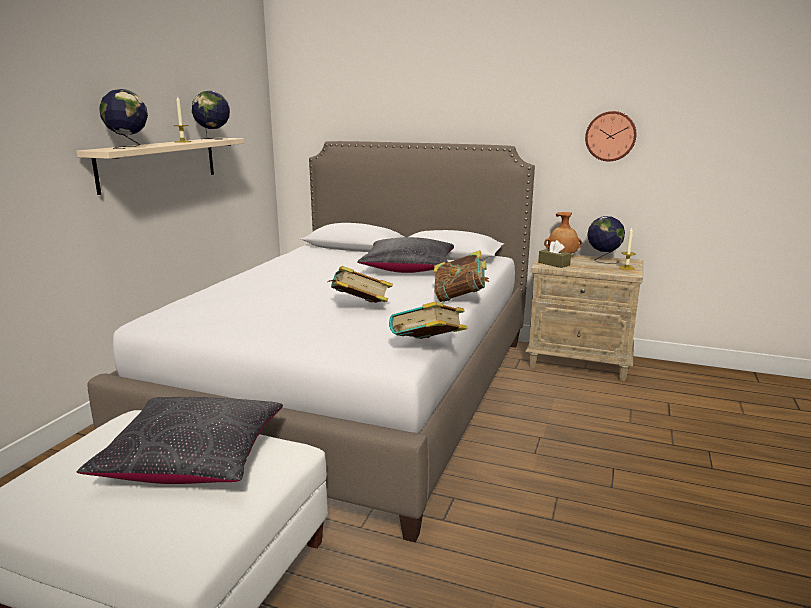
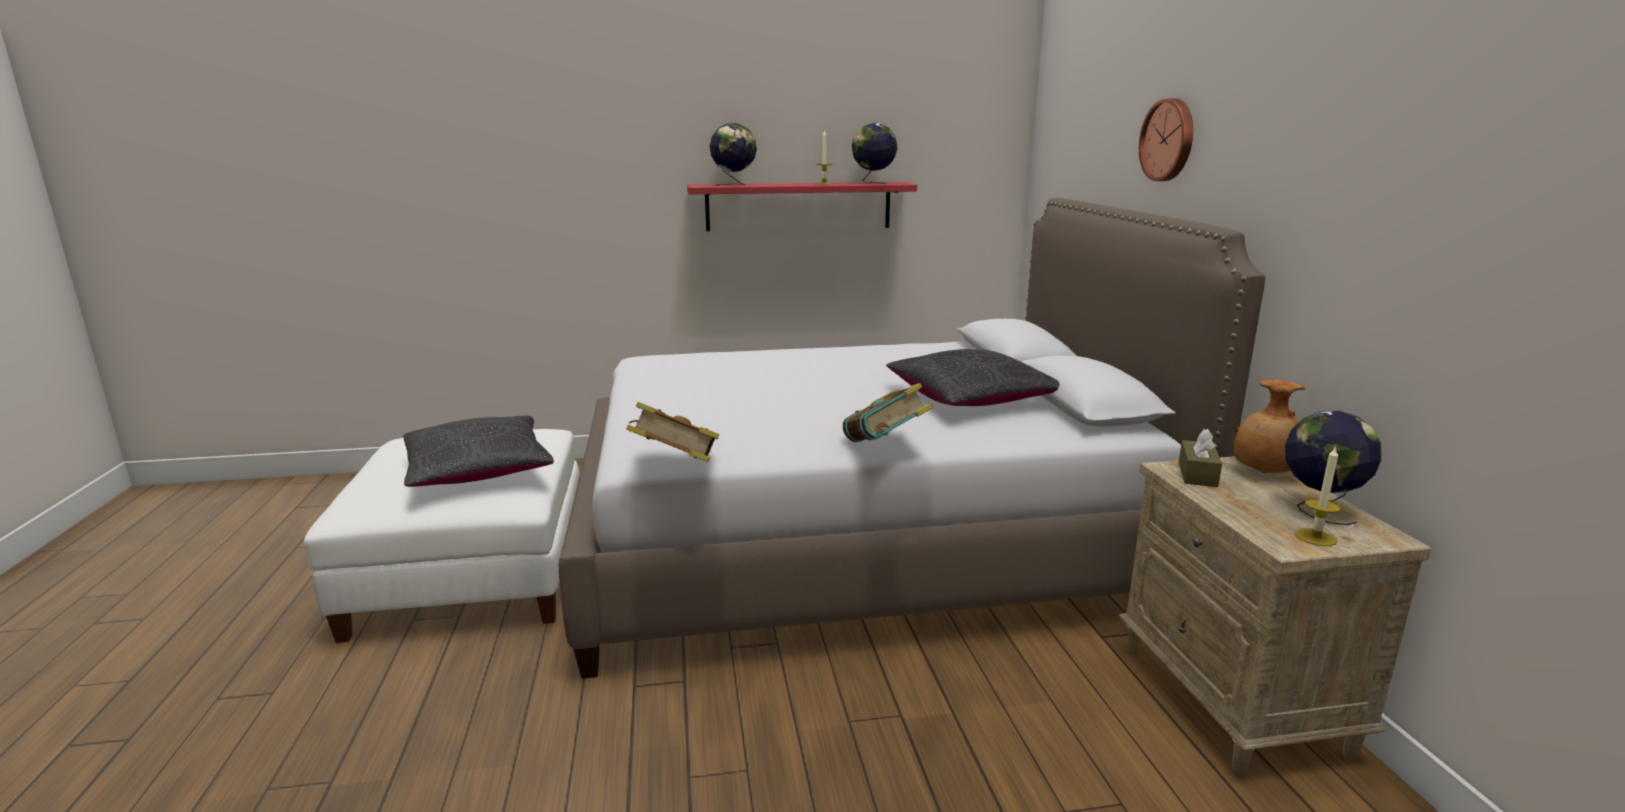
camera: 60 degrees right, 0 degrees up
beige shelf [76,138,244,195] -> red shelf [687,182,917,231]
book [327,266,393,303] -> none
wall clock [585,111,637,161] -> wall clock moved to [1139,98,1193,181]

